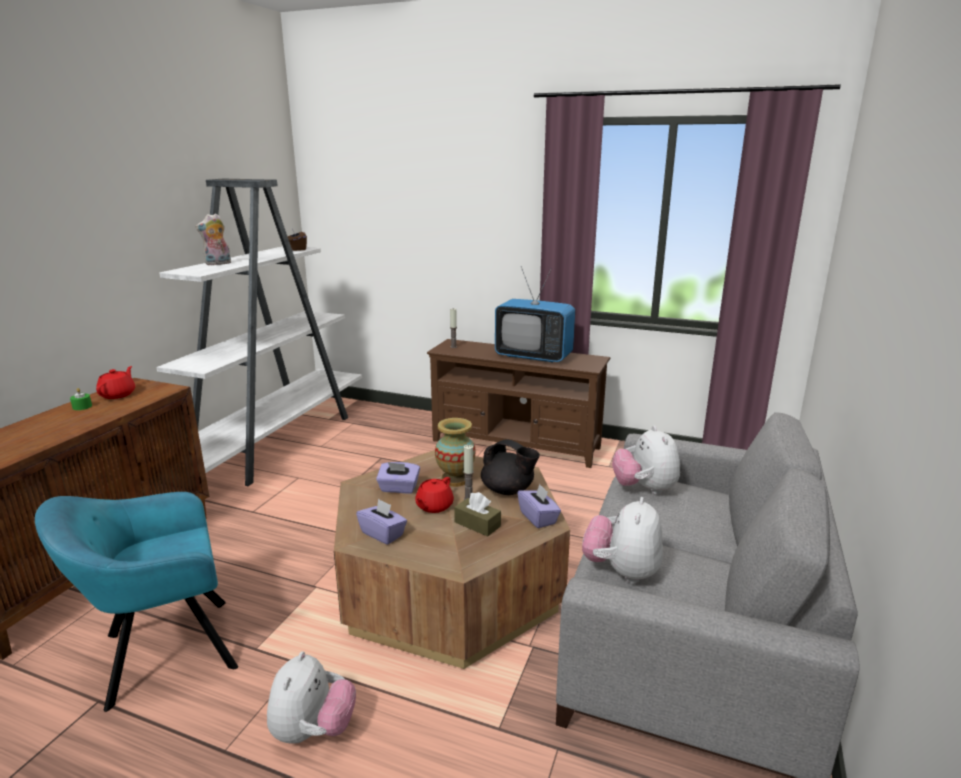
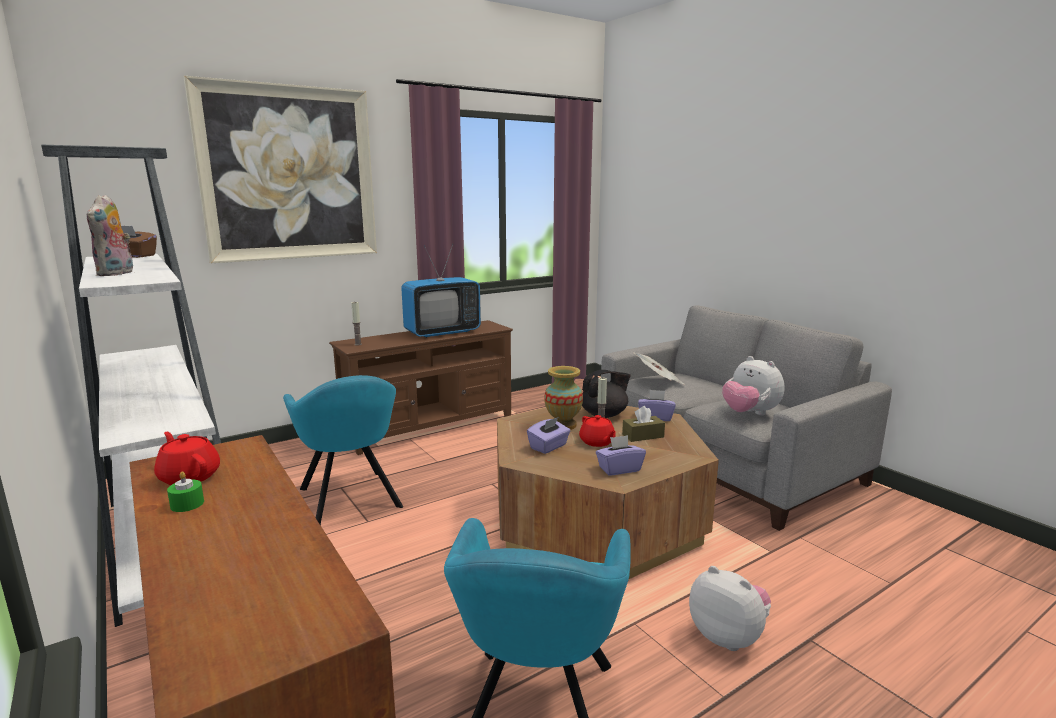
camera: 55 degrees left, 5 degrees down
plush toy [612,426,680,495] -> newspaper [633,352,684,384]
none -> picture [184,76,377,263]
none -> turquoise armchair [283,375,403,526]

